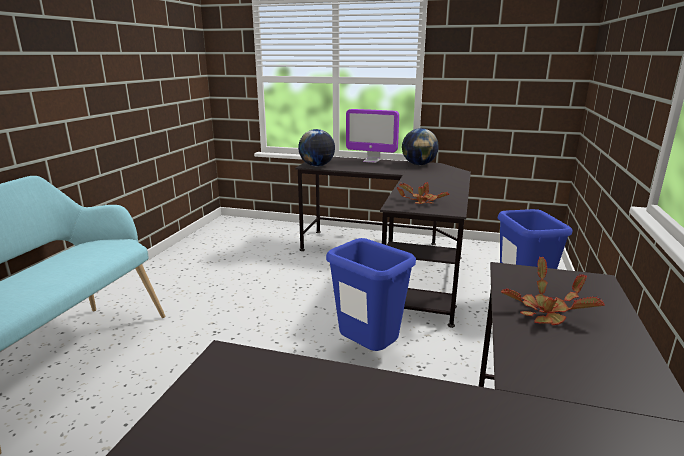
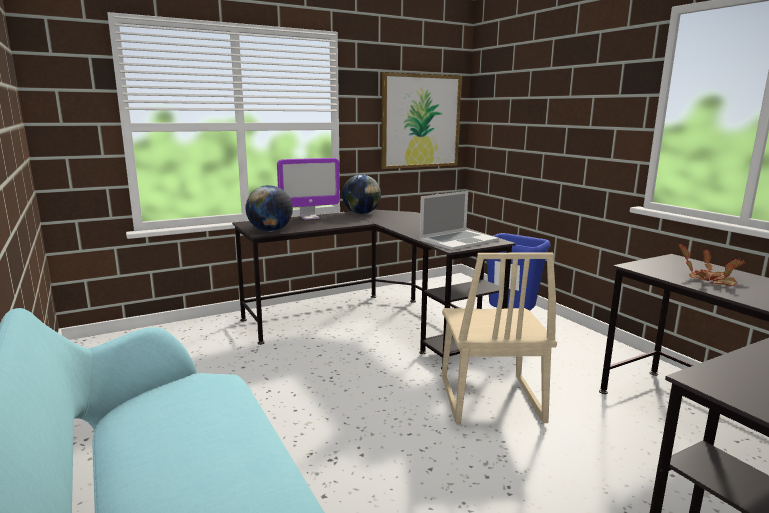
camera: 45 degrees left, 5 degrees down
blue trash can [326,238,416,351] -> beige chair [442,253,557,424]
potted plant [397,183,450,204] -> laptop [420,191,499,250]
none -> picture [381,72,462,169]

